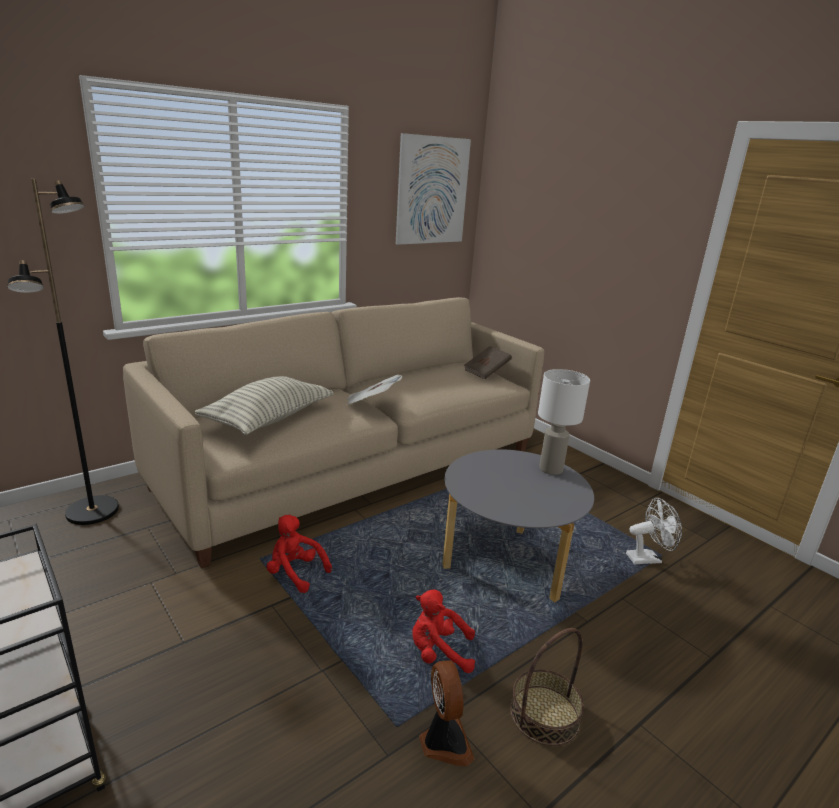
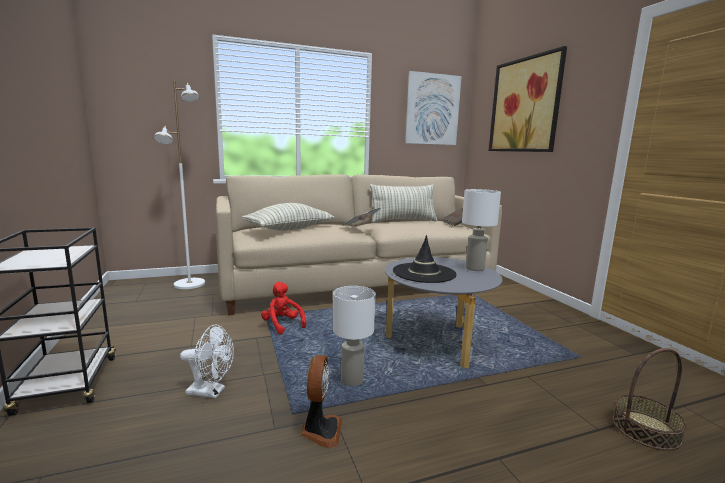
camera: 20 degrees right, 10 degrees down
black floor lamp [7,179,119,525] -> white floor lamp [154,81,205,289]
red plush toy [412,590,475,673] -> white table lamp [333,286,376,386]
basket [510,628,584,746] -> basket moved to [612,348,686,451]
white fan [626,498,682,564] -> white fan moved to [180,324,234,398]
none -> pillow [370,184,437,223]
none -> black hat [393,235,457,283]
none -> picture [489,46,567,152]

